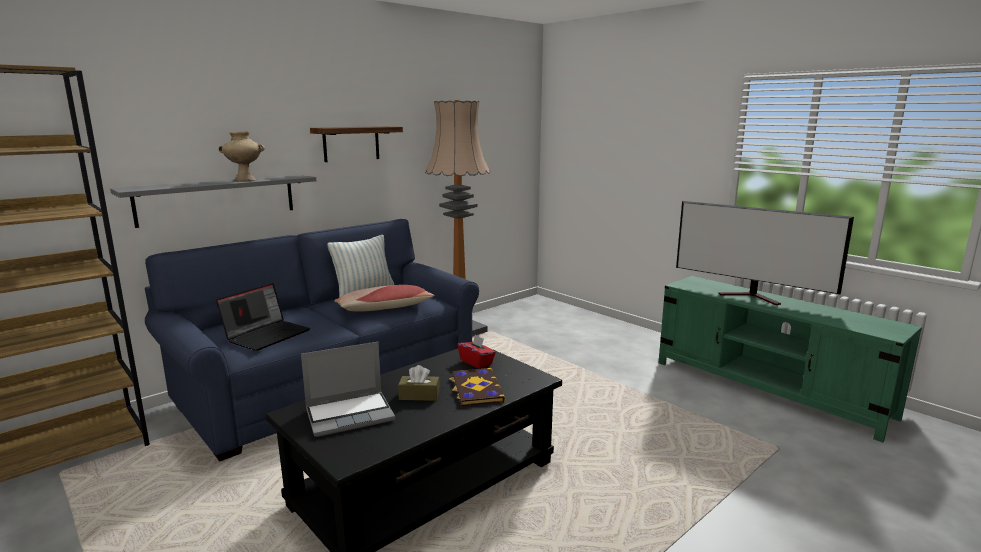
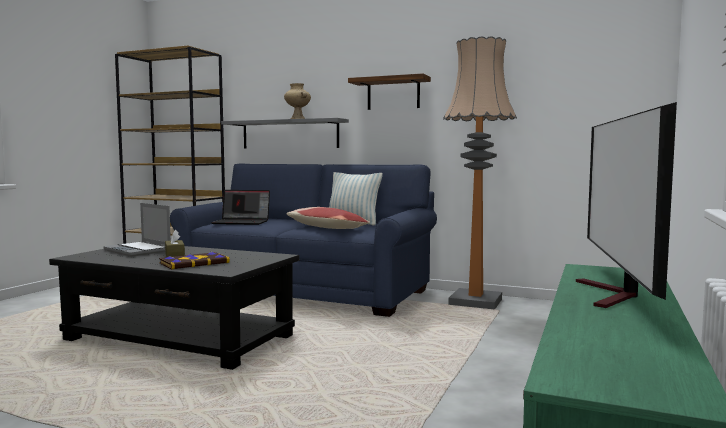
camera: 65 degrees right, 10 degrees down
red tissue box [458,335,496,369] -> none

